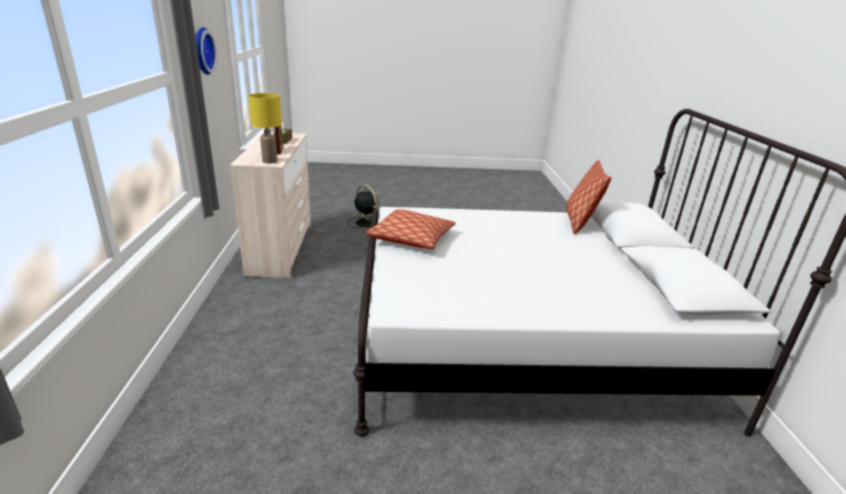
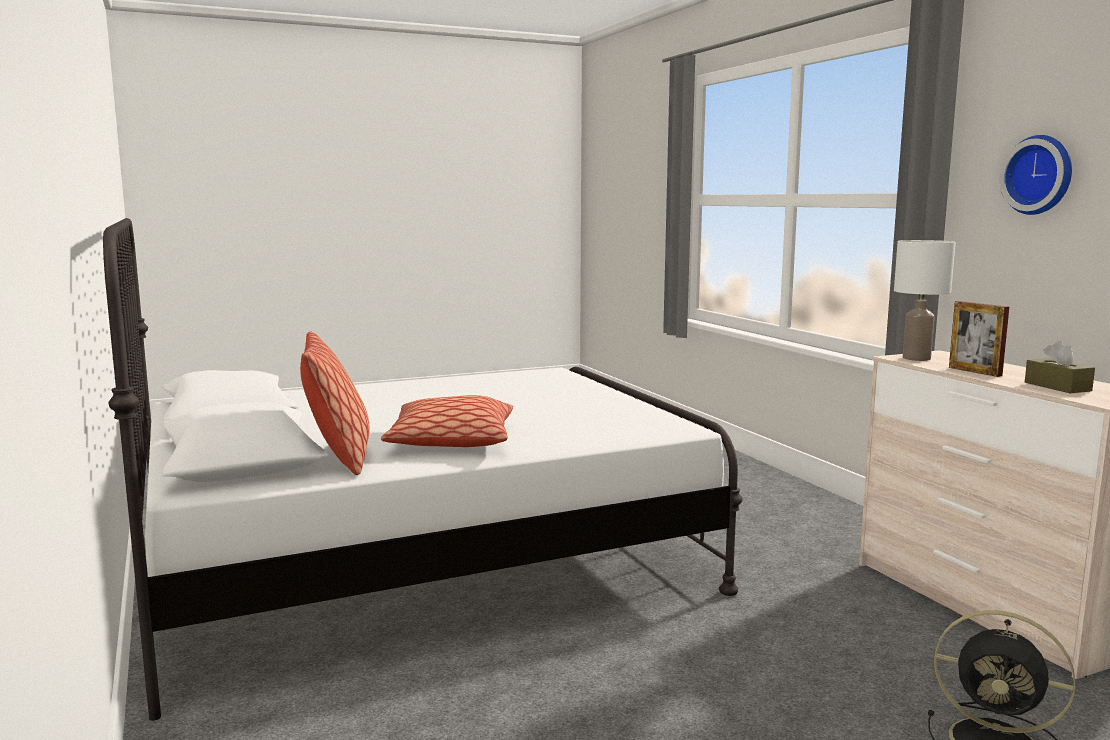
camera: 160 degrees right, 15 degrees down
yellow table lamp [248,93,282,163] -> white table lamp [894,240,956,361]
pillow [366,209,456,249] -> pillow moved to [381,395,513,447]

